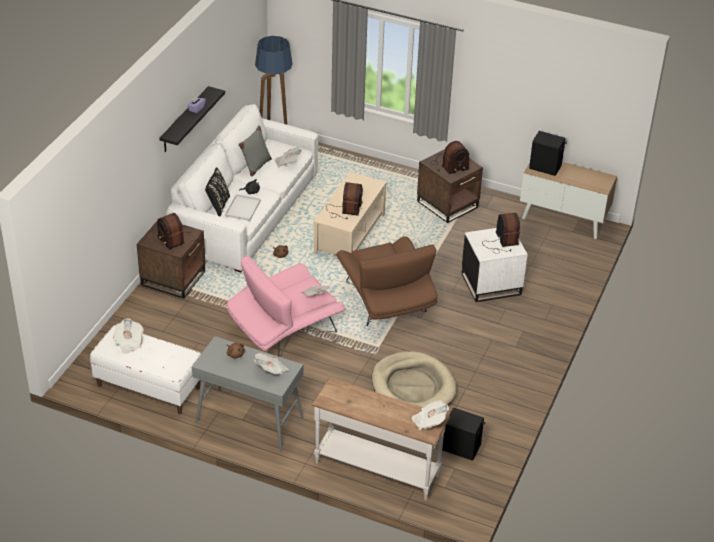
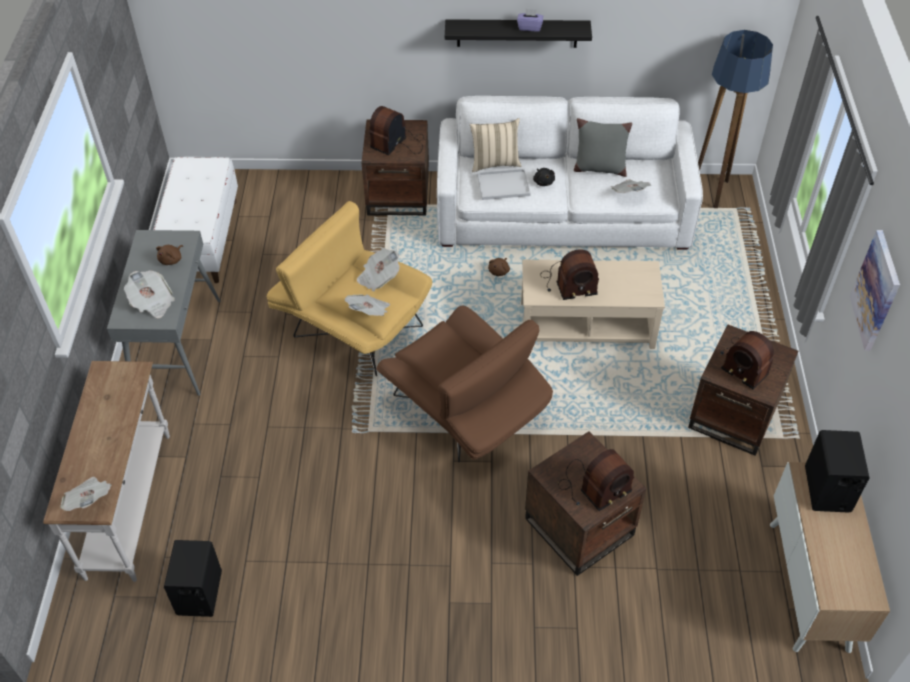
camera: 70 degrees right, 10 degrees up
newspaper [113,318,144,354] -> newspaper moved to [357,248,400,291]
black pillow [205,167,230,217] -> beige pillow [470,118,522,172]
pink armchair [227,256,345,357] -> yellow armchair [267,201,432,376]
brown armchair [336,236,438,326] -> brown armchair turned 90 degrees counterclockwise [376,306,553,462]
beige dog bed [372,351,457,407] -> none
white side table [462,228,528,302] -> brown side table [525,431,647,576]
none -> picture [849,230,900,351]

